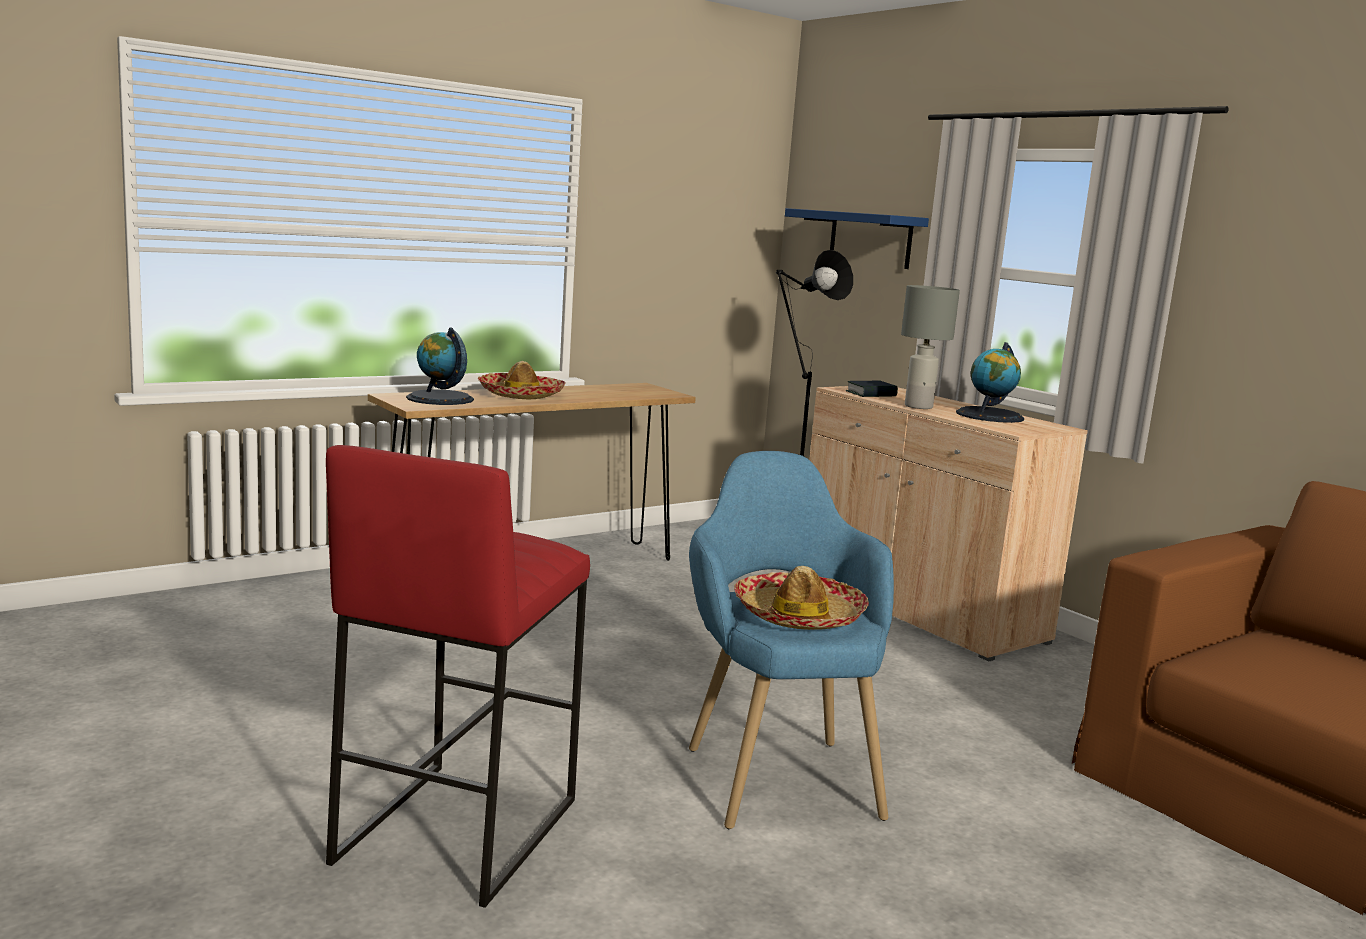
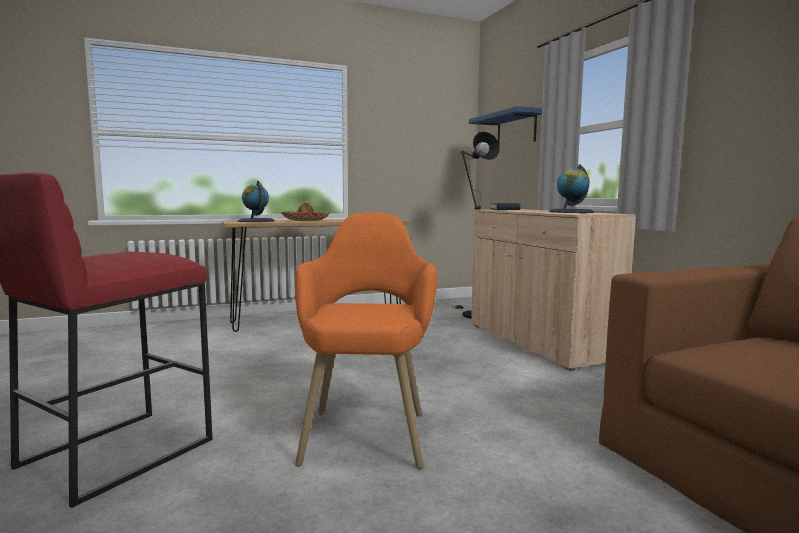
camera: 15 degrees right, 5 degrees down
blue armchair [689,451,894,829] -> orange armchair [295,213,437,469]
hat [734,566,869,630] -> none
grey table lamp [901,285,960,409] -> none

